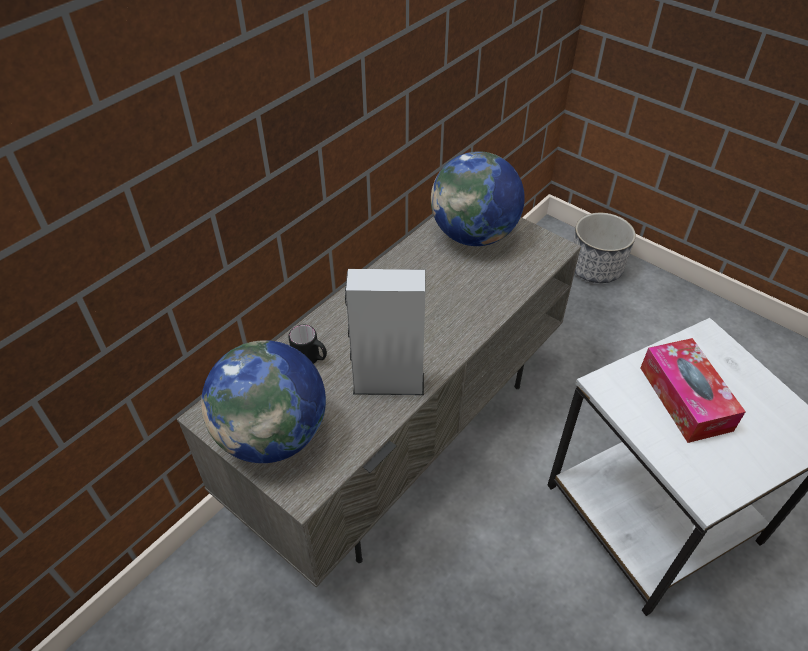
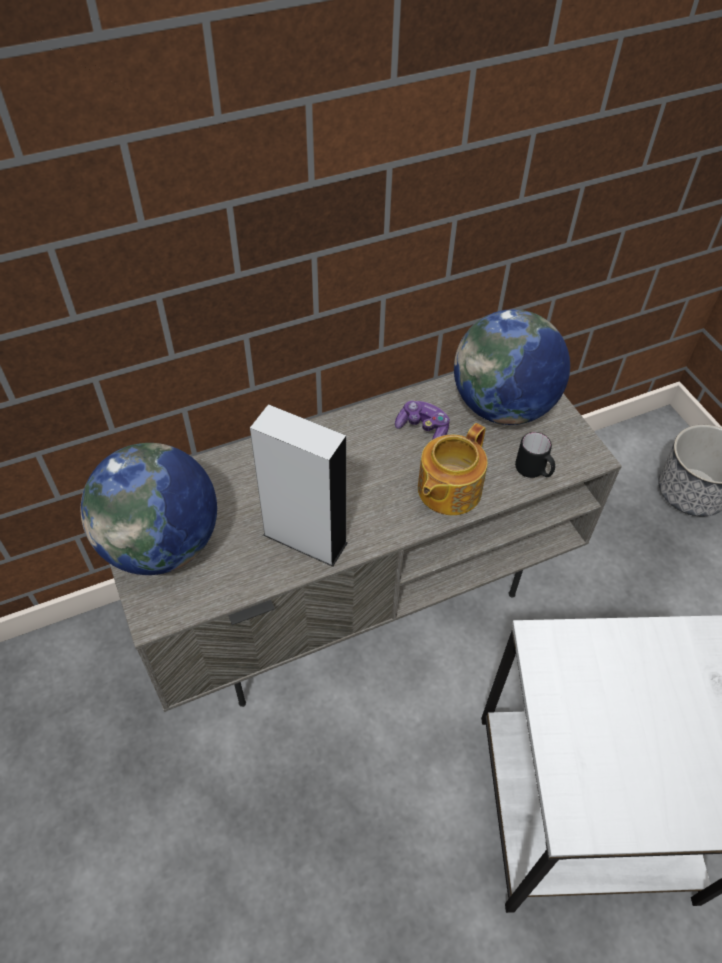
camera: 25 degrees right, 5 degrees up
black mug [289,325,327,364] -> black mug moved to [515,432,555,478]
tissue box [641,338,746,443] -> none
none -> game controller [395,400,450,440]
none -> teapot [418,423,488,515]

